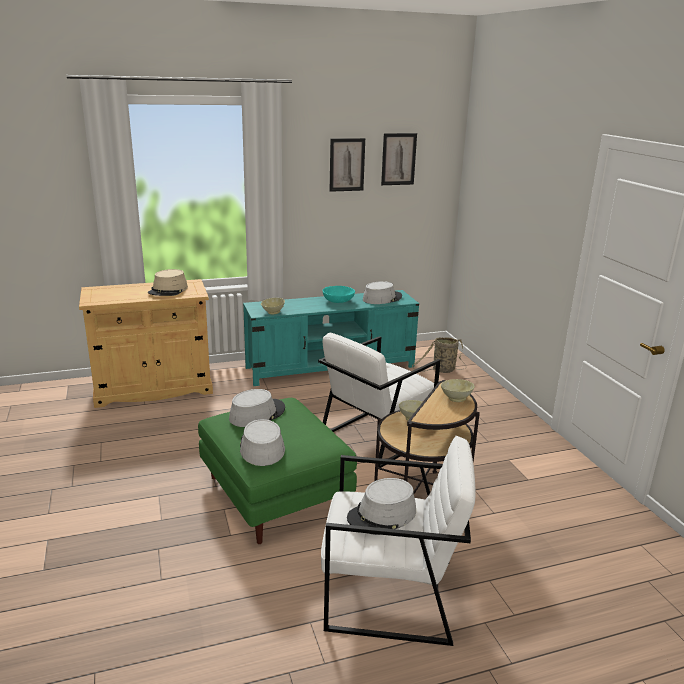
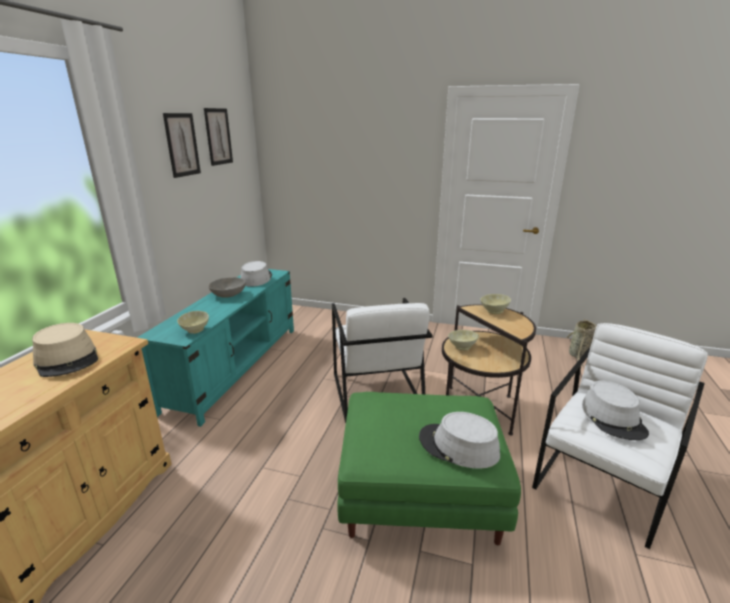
camera: 55 degrees left, 0 degrees up
grey hat [229,389,285,427] -> none
turquoise bowl [323,286,355,303] -> grey bowl [208,277,246,298]
basket [412,337,467,373] -> basket moved to [566,319,597,368]

